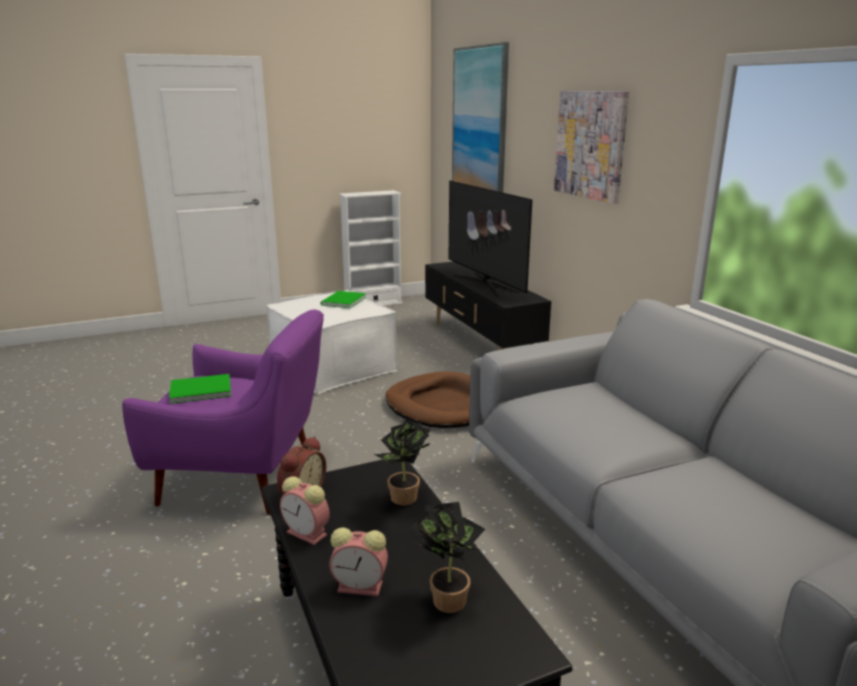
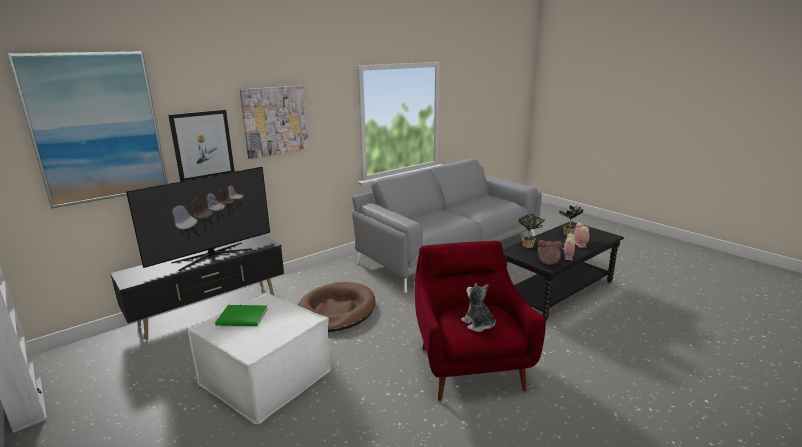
camera: 105 degrees left, 0 degrees up
purple armchair [122,310,324,515] -> red armchair [414,241,546,401]
green book [169,374,231,404] -> plush toy [461,283,496,332]
none -> picture [168,109,235,182]

